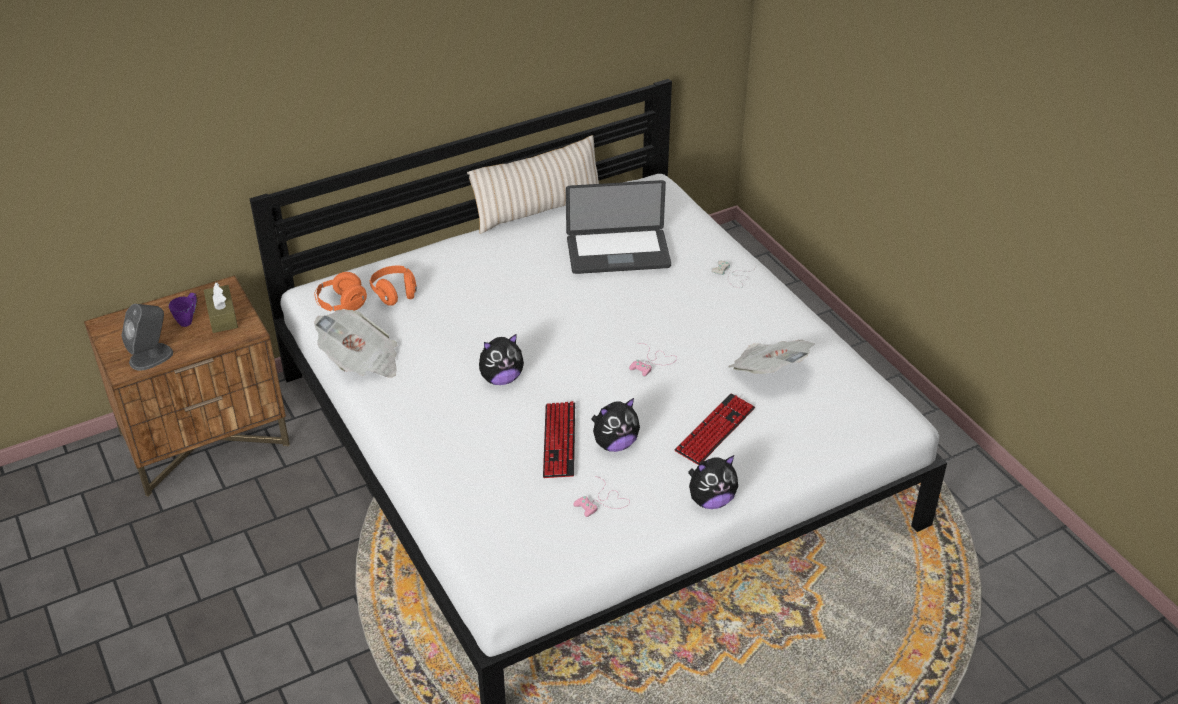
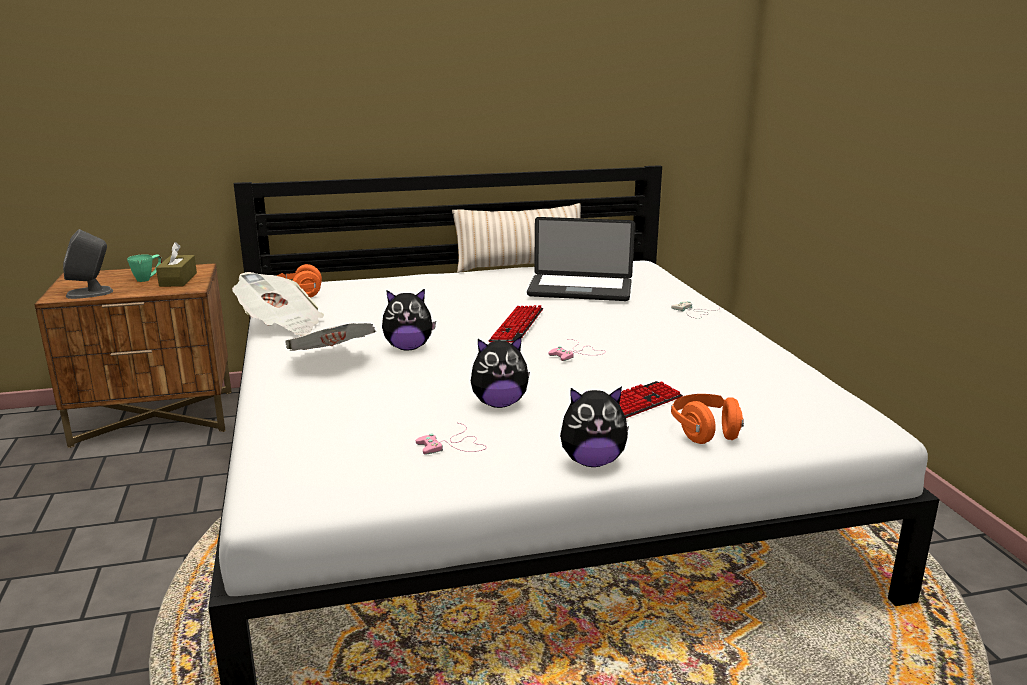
camera: 15 degrees right, 20 degrees down
purple mug [169,293,198,327] -> green mug [127,254,162,282]
orange headphones [369,266,417,306] -> orange headphones moved to [671,394,744,444]
keyboard [543,401,575,478] -> keyboard moved to [489,305,543,343]
newspaper [729,340,815,374] -> newspaper moved to [285,323,376,351]

